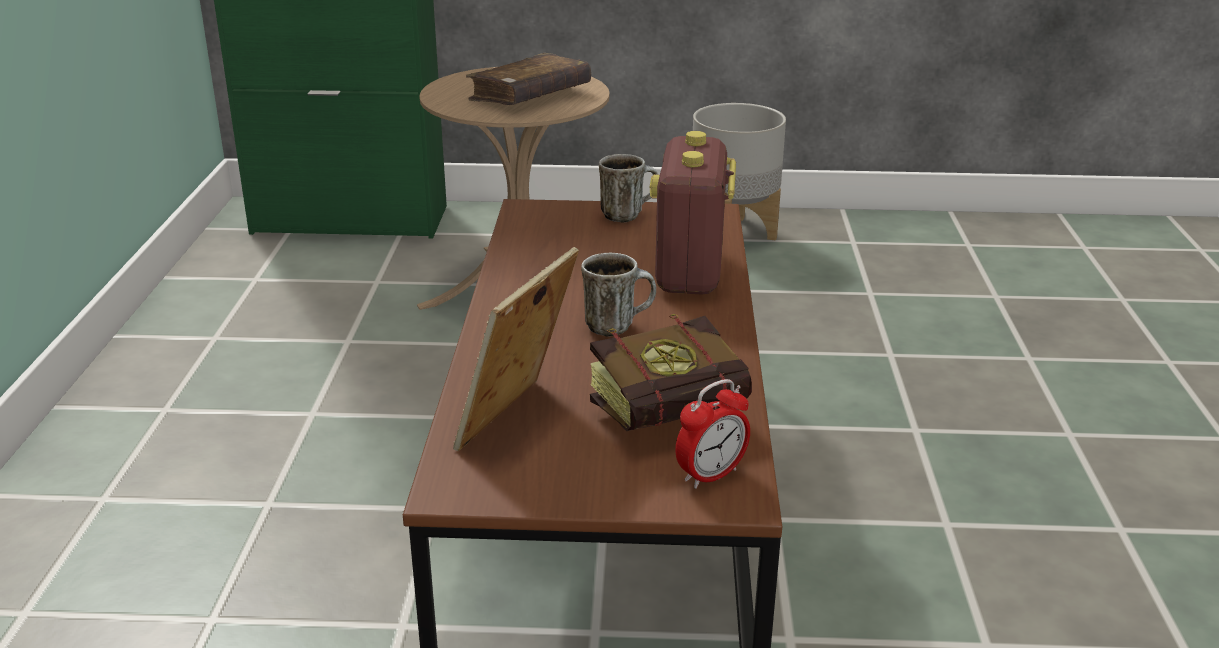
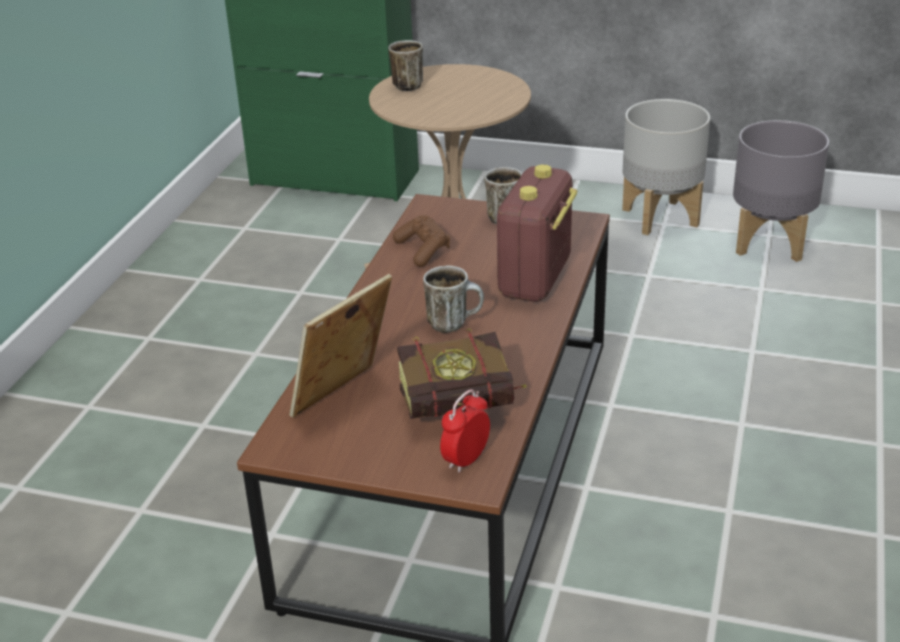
camera: 15 degrees right, 5 degrees up
brown book [466,53,591,105] -> none
alarm clock [675,379,750,489] -> alarm clock turned 150 degrees clockwise [440,389,490,473]
none -> mug [388,40,423,91]
none -> brown game controller [393,215,450,267]
none -> grey planter [733,120,829,262]

